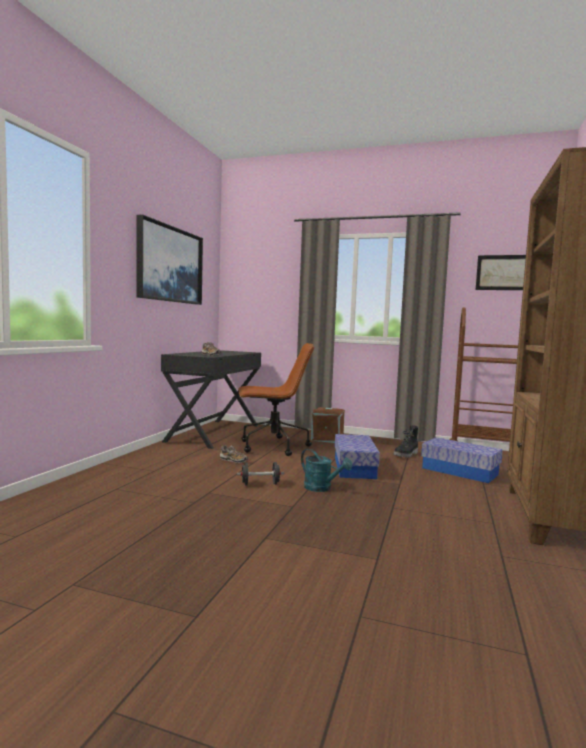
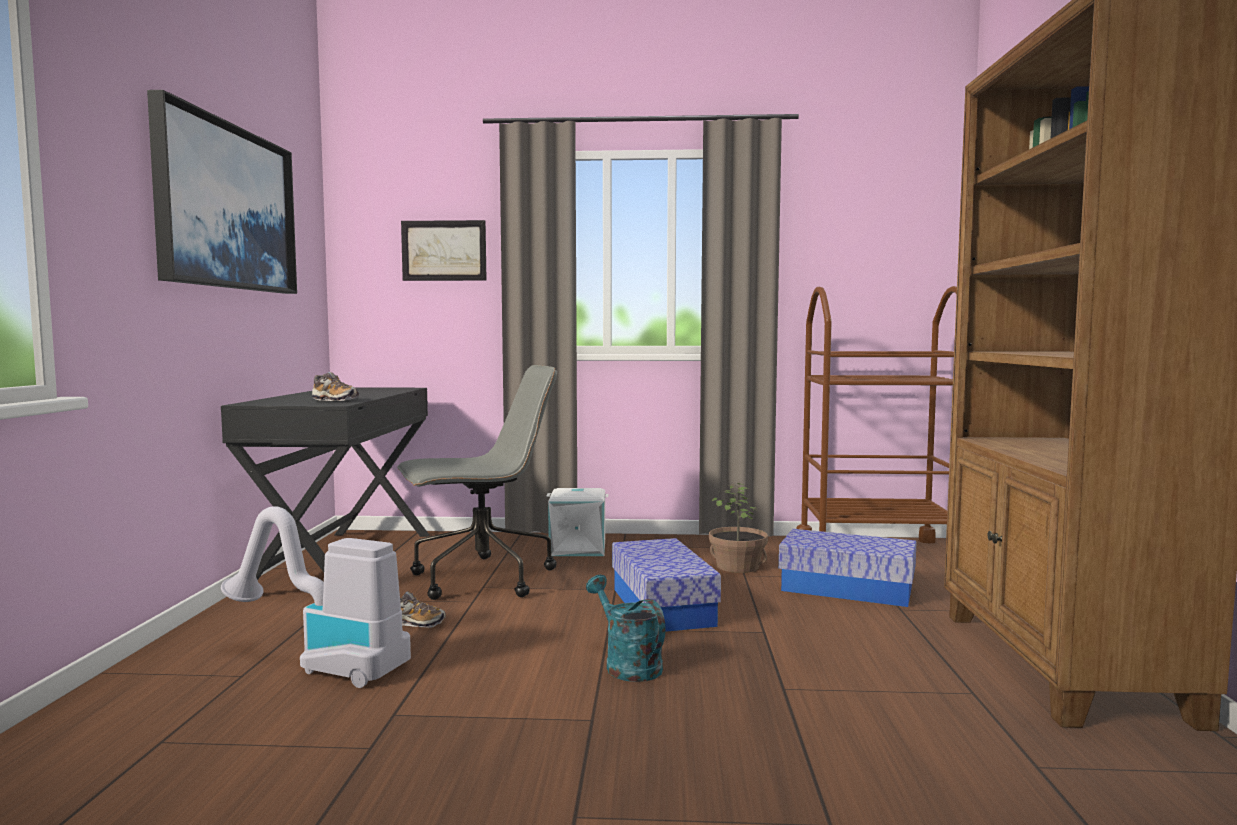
camera: 15 degrees left, 0 degrees up
black dumbbell [237,462,284,485] -> none
brown office chair [238,343,314,456] -> grey office chair [397,365,557,600]
turquoise watering can [301,449,352,492] -> turquoise watering can turned 150 degrees counterclockwise [586,575,665,682]
brown storage box [311,407,345,443] -> white storage box [546,488,608,556]
black boot [393,425,418,457] -> potted plant [709,482,768,573]
picture [476,255,526,290] -> picture moved to [401,220,487,281]
none -> vacuum cleaner [221,506,411,688]

